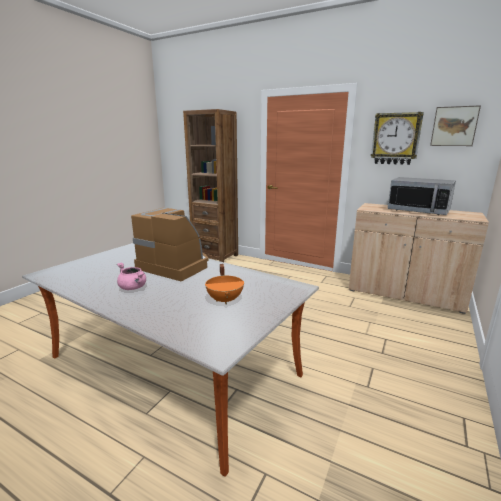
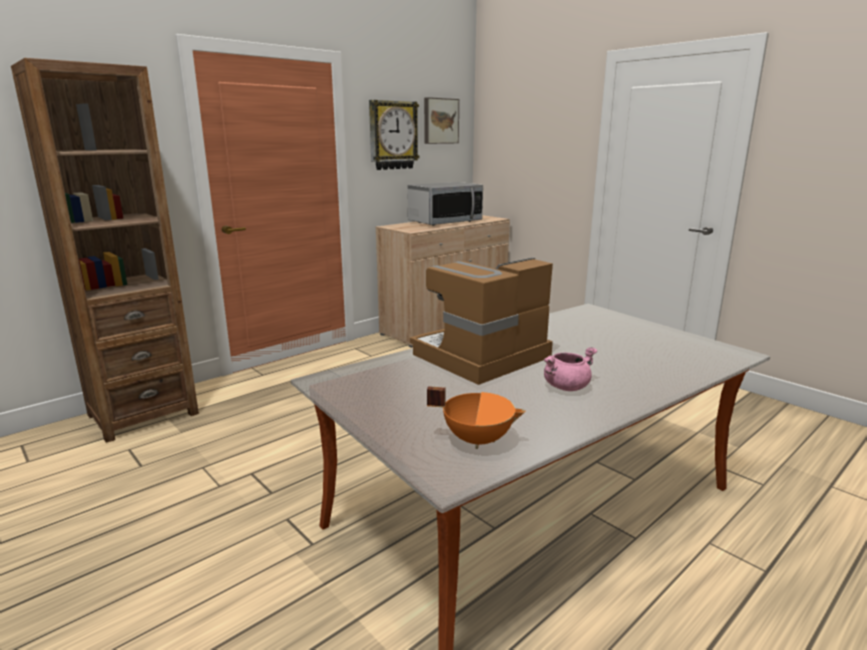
camera: 70 degrees left, 0 degrees up
orange cooking pot [205,264,244,305] -> orange cooking pot moved to [427,386,526,449]

